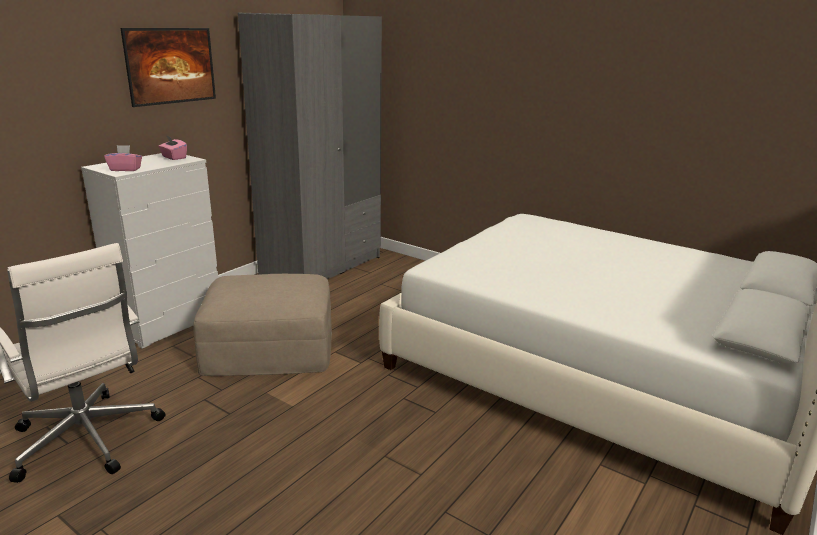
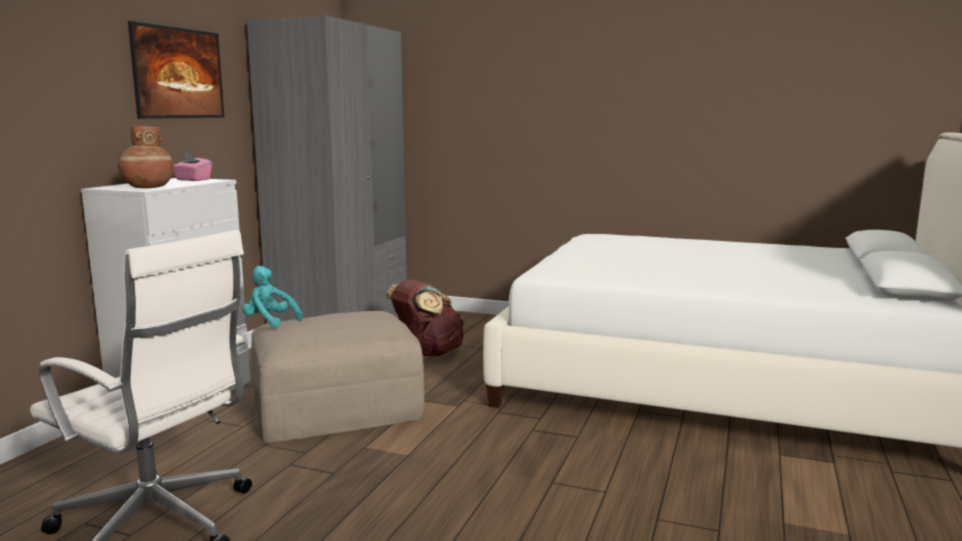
camera: 15 degrees left, 10 degrees down
pink tissue box [104,145,142,171] -> brown vase [118,126,173,188]
none -> turquoise plush toy [242,266,303,328]
none -> brown backpack [385,279,464,356]

